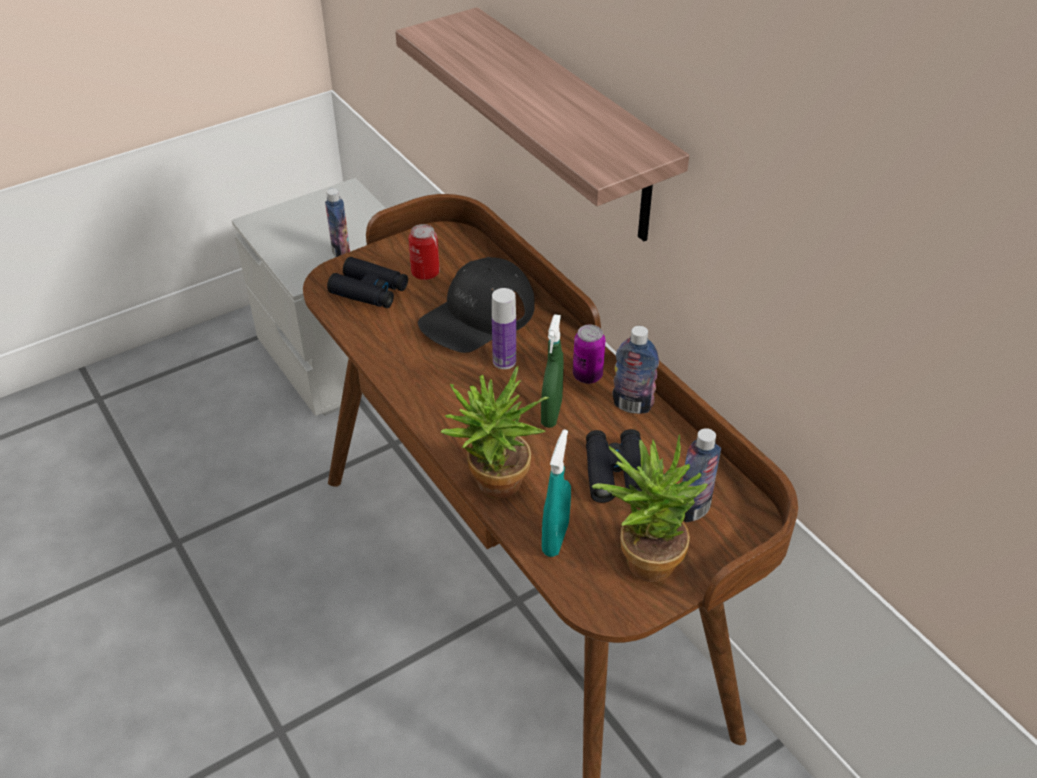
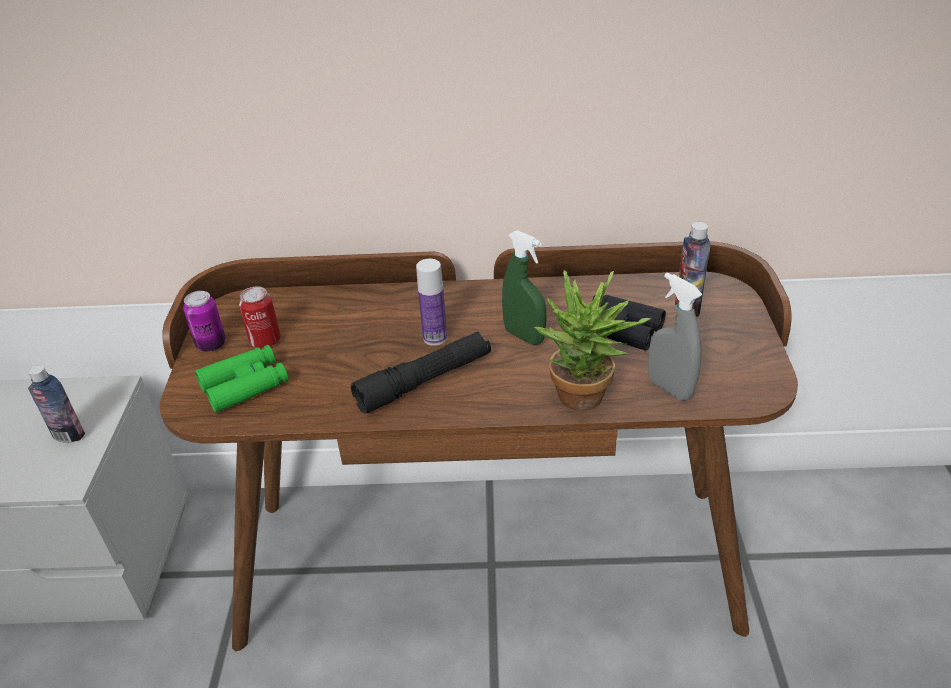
camera: 55 degrees left, 5 degrees down
black binoculars [327,257,408,308] -> green binoculars [195,345,288,412]
shelf [395,7,689,241] -> none
black cap [418,257,535,353] -> none
turquoise spray bottle [542,429,571,557] -> grey spray bottle [648,272,702,401]
can [573,325,605,384] -> can moved to [183,291,226,352]
potted plant [592,435,708,582] -> none
bottle [612,326,659,414] -> none
none -> black flashlight [351,332,491,414]

